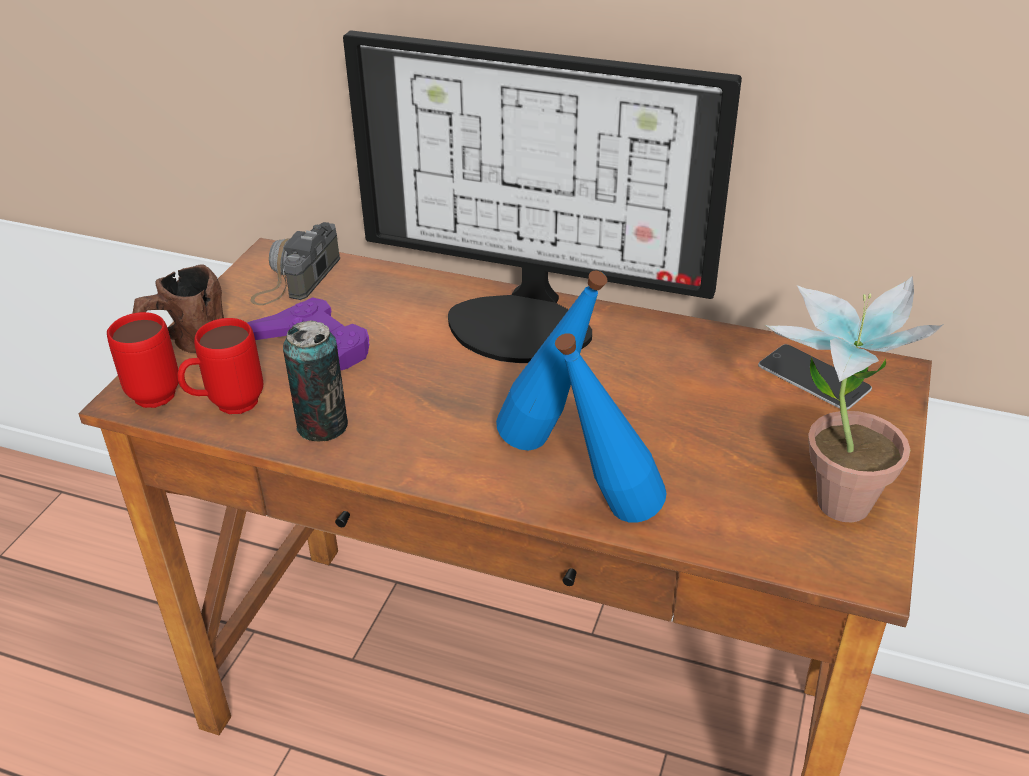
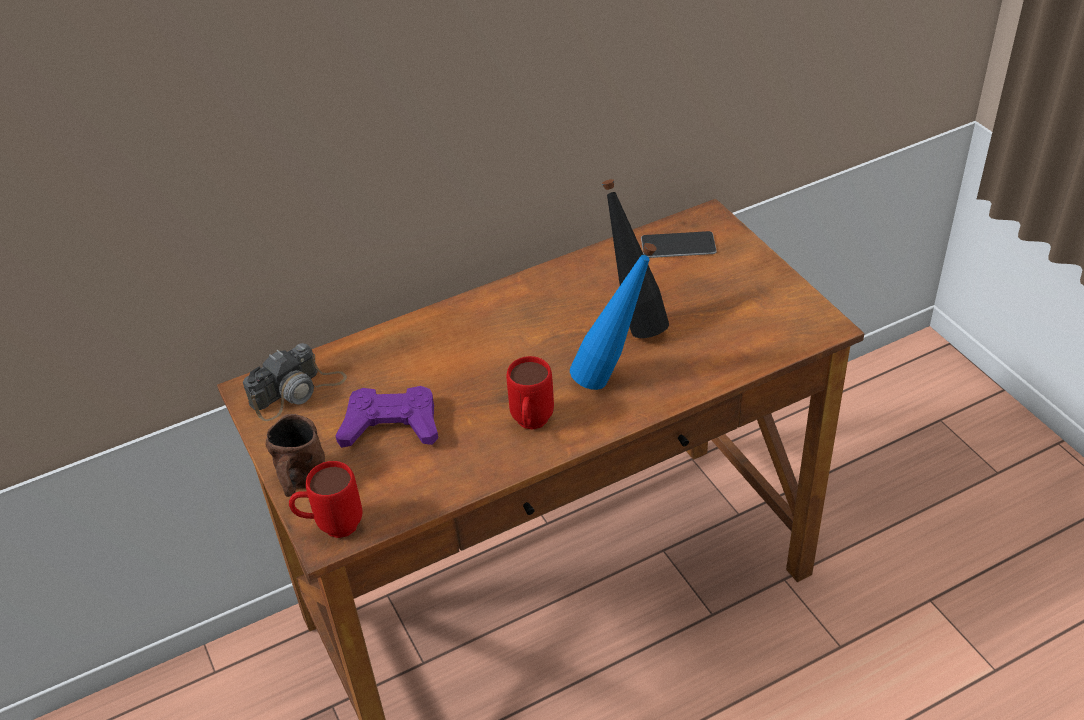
camera: 45 degrees left, 5 degrees up
red mug [177,318,263,414] -> red mug moved to [506,356,554,430]
camera [250,222,340,305] -> camera turned 105 degrees counterclockwise [243,343,347,421]
can [283,320,348,441] -> none
monitor [343,30,742,363] -> none
blue bottle [555,333,666,523] -> none
potted plant [765,276,944,522] -> none
none -> black bottle [602,179,669,338]

